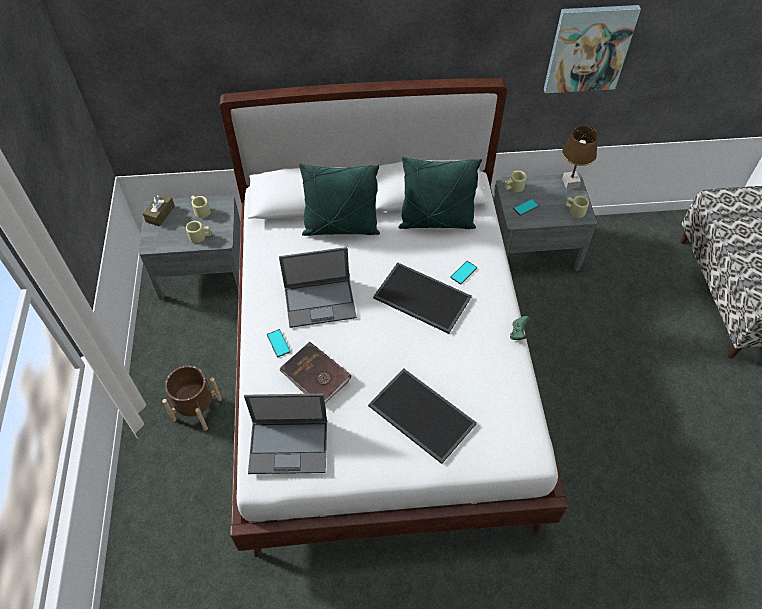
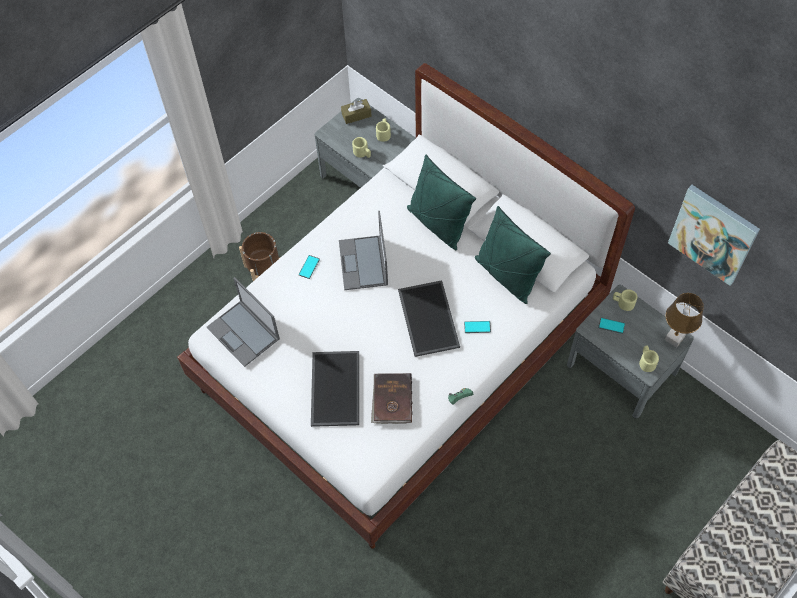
camera: 50 degrees right, 5 degrees up
laptop [279,247,357,328] -> laptop turned 45 degrees clockwise [339,211,388,290]
brown book [280,342,351,403] -> brown book moved to [371,373,412,424]

